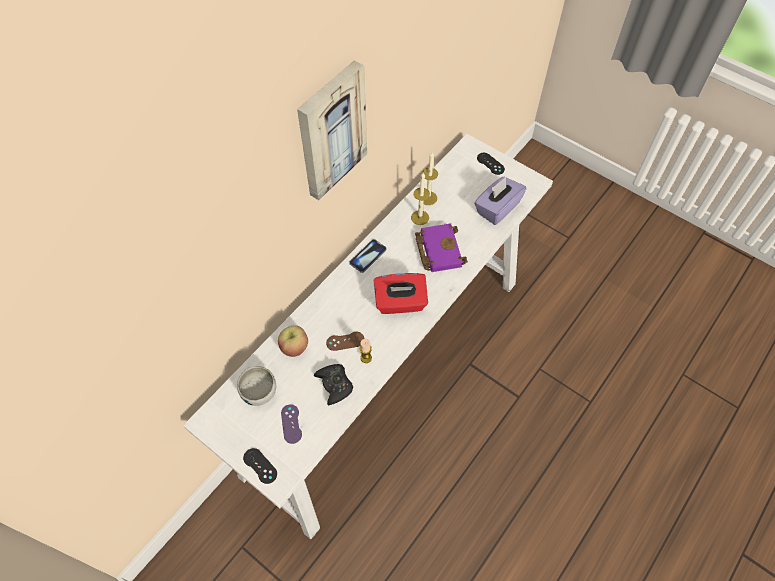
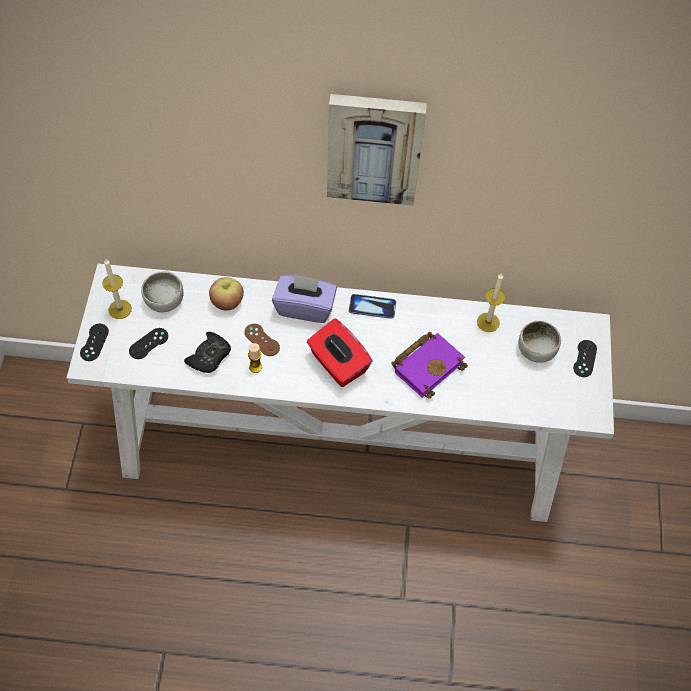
camera: 55 degrees right, 0 degrees up
purple game controller [281,404,302,444] -> black game controller [129,328,168,359]
candle [411,173,430,225] -> candle moved to [102,259,132,319]
purple tissue box [474,177,526,225] -> purple tissue box moved to [272,274,337,323]
none -> bowl [518,321,561,363]

